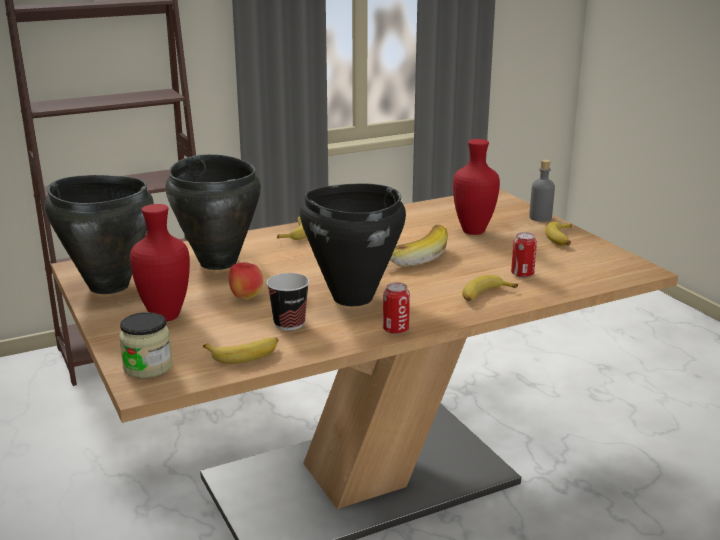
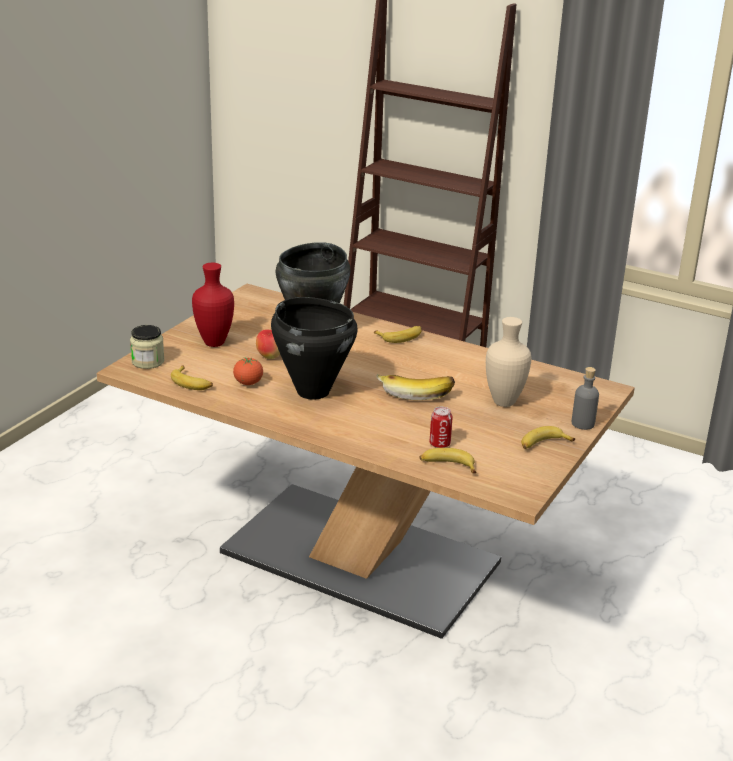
camera: 55 degrees right, 5 degrees up
black cooking pot [45,175,154,294] -> none
cup [267,273,309,331] -> tomato [233,357,263,385]
can [383,282,410,334] -> none
red vase [453,139,500,235] -> beige vase [486,317,531,407]
banana [462,275,518,301] -> banana moved to [419,448,476,473]

